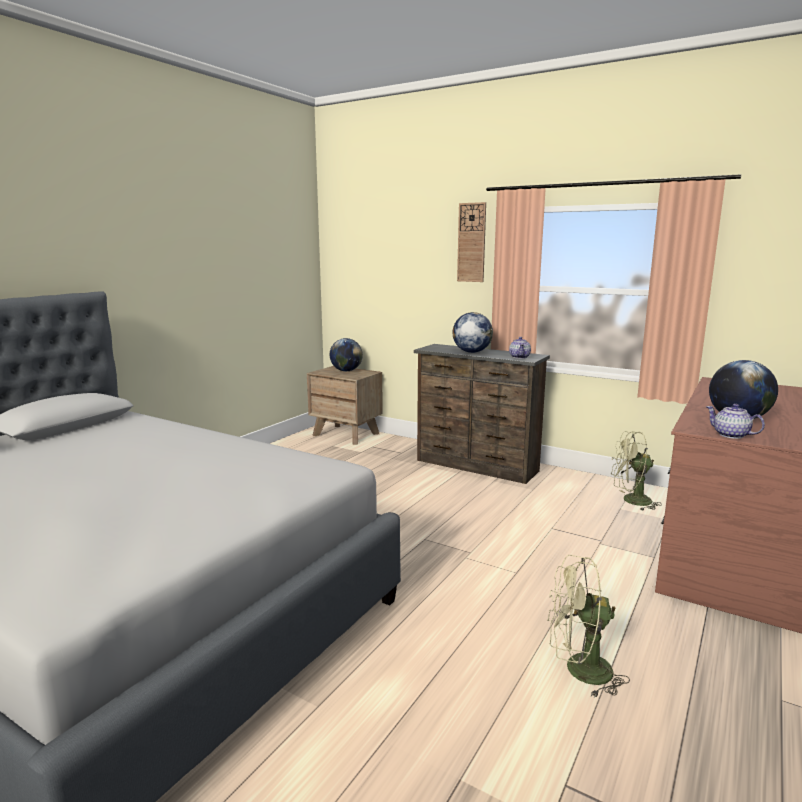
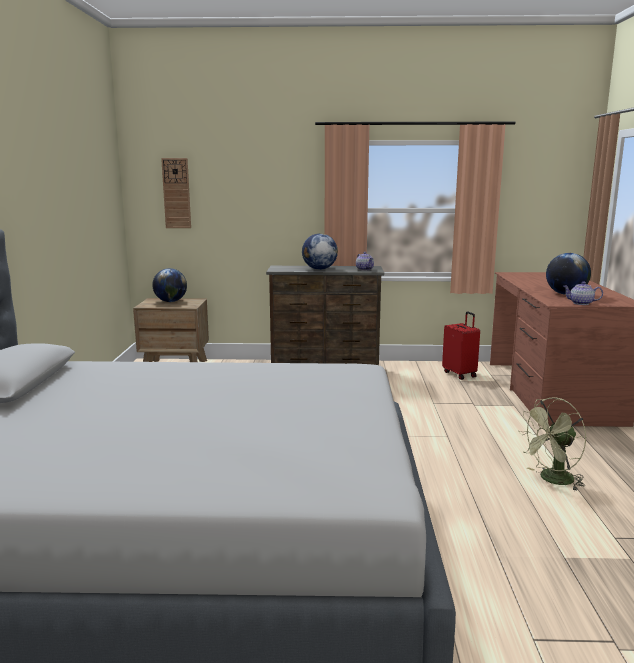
camera: 30 degrees left, 0 degrees up
wall clock [457,202,486,282] -> wall clock moved to [161,158,191,228]
green fan [611,431,662,510] -> red suitcase [442,311,480,380]

